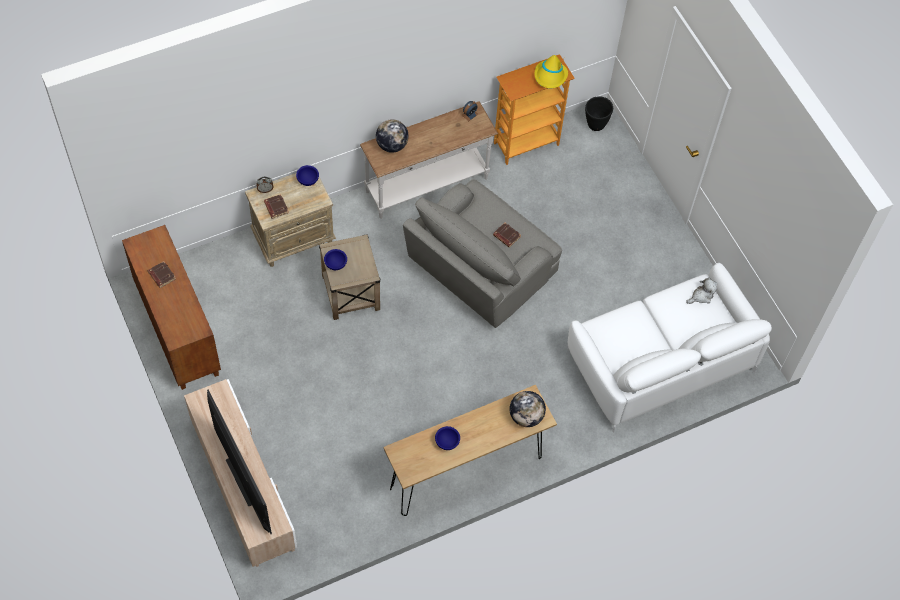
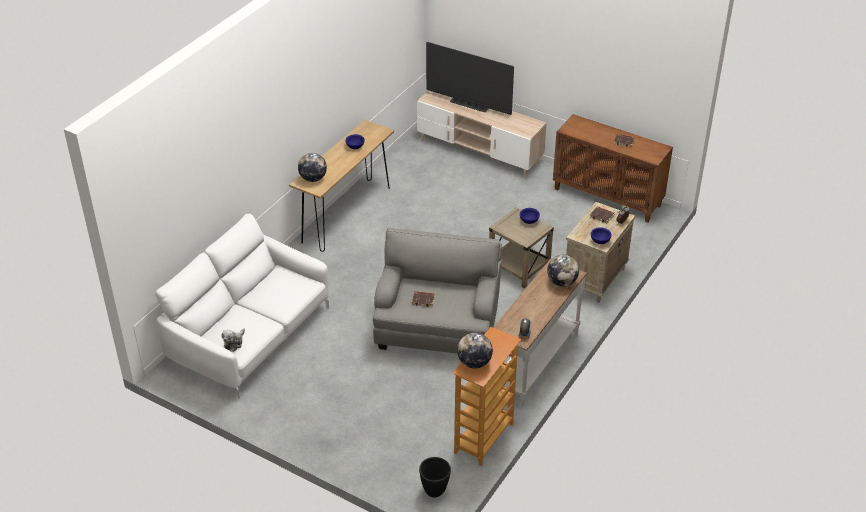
camera: 150 degrees right, 20 degrees down
yellow hat [535,55,568,88] -> globe [457,333,493,369]

